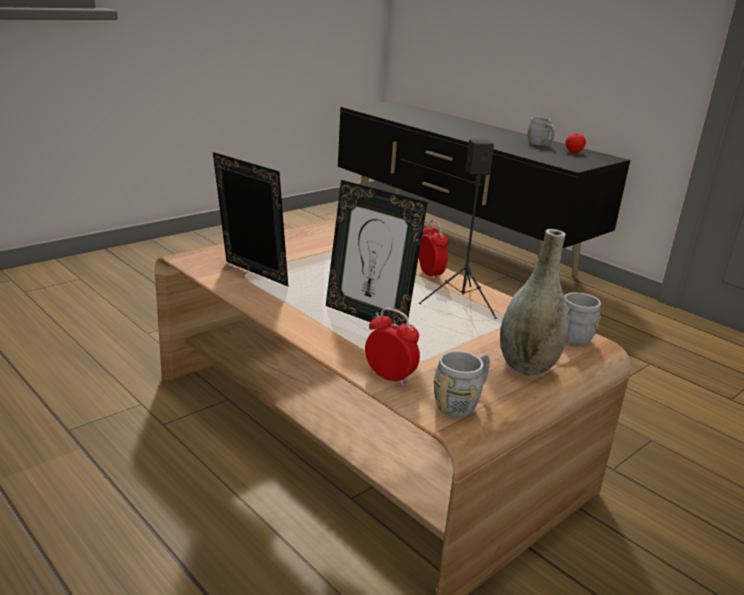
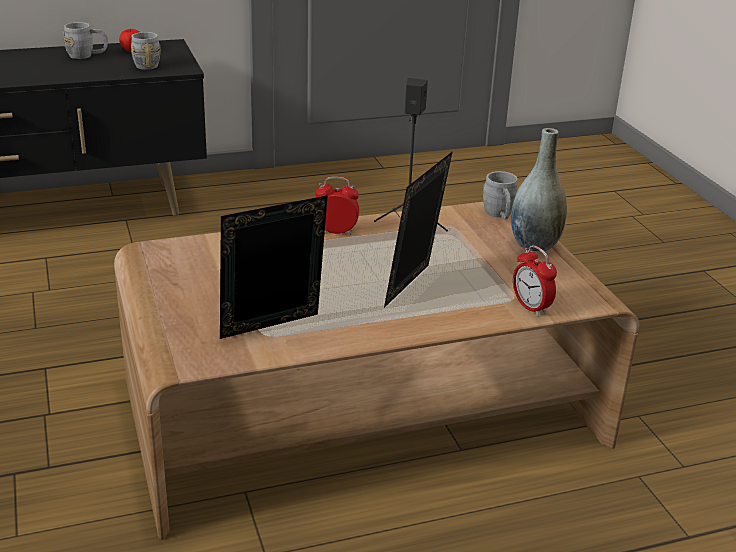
camera: 65 degrees left, 5 degrees up
picture frame [326,180,428,326] -> picture frame turned 150 degrees clockwise [384,151,453,308]
alarm clock [365,308,420,386] -> alarm clock turned 90 degrees counterclockwise [513,245,557,316]
grey mug [434,351,490,417] -> grey mug moved to [131,32,161,70]

